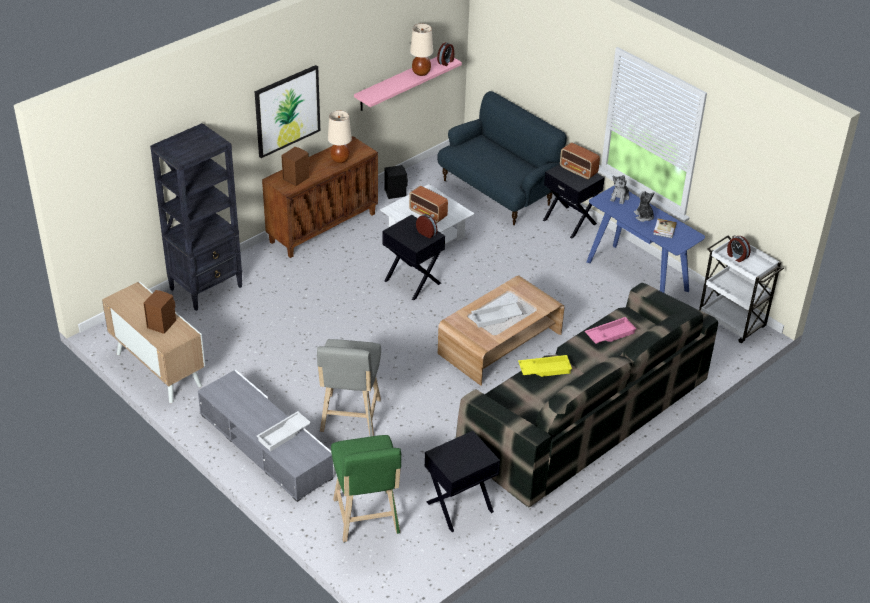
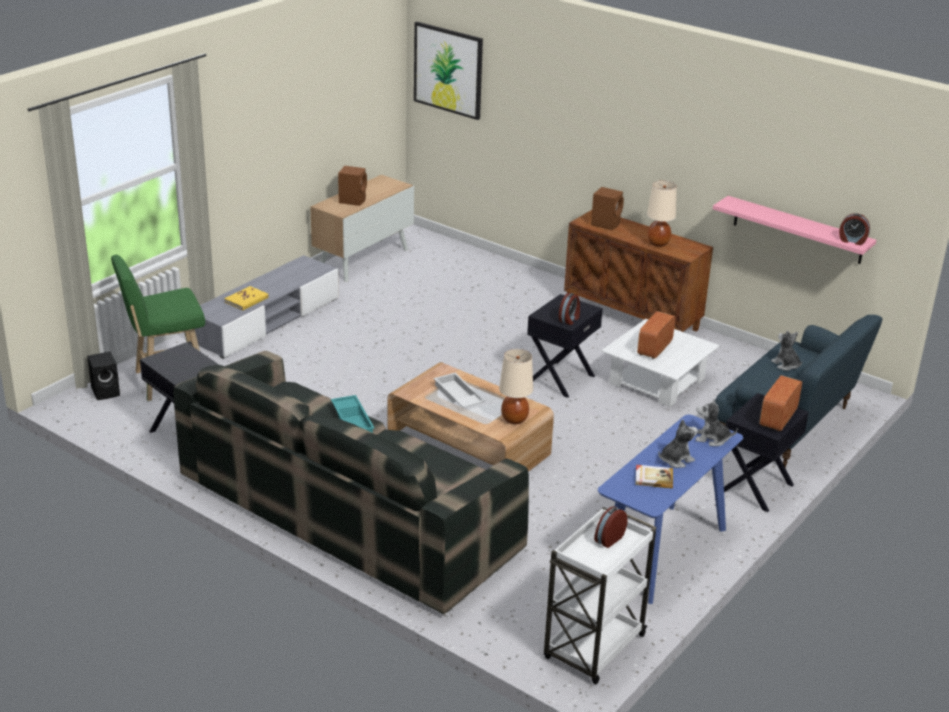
camera: 80 degrees right, 10 degrees down
black bookcase [150,123,242,311] -> none
picture [255,65,320,158] -> picture moved to [414,22,483,120]
white tray [257,411,311,451] -> yellow book [224,286,269,310]
grey stool [317,339,381,436] -> none
black speaker [384,165,408,199] -> black speaker moved to [87,351,120,400]
beige table lamp [410,24,433,76] -> beige table lamp moved to [499,349,533,424]
yellow tray [518,355,572,377] -> turquoise tray [331,395,374,433]
pink tray [585,317,637,344] -> none
none -> plush toy [771,331,802,371]

